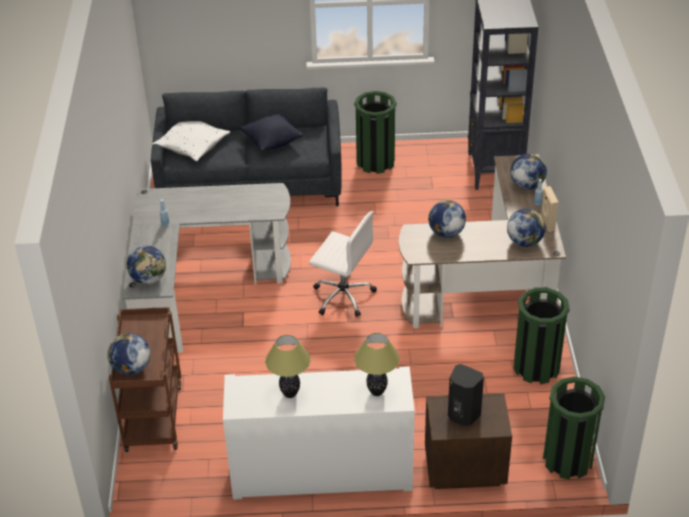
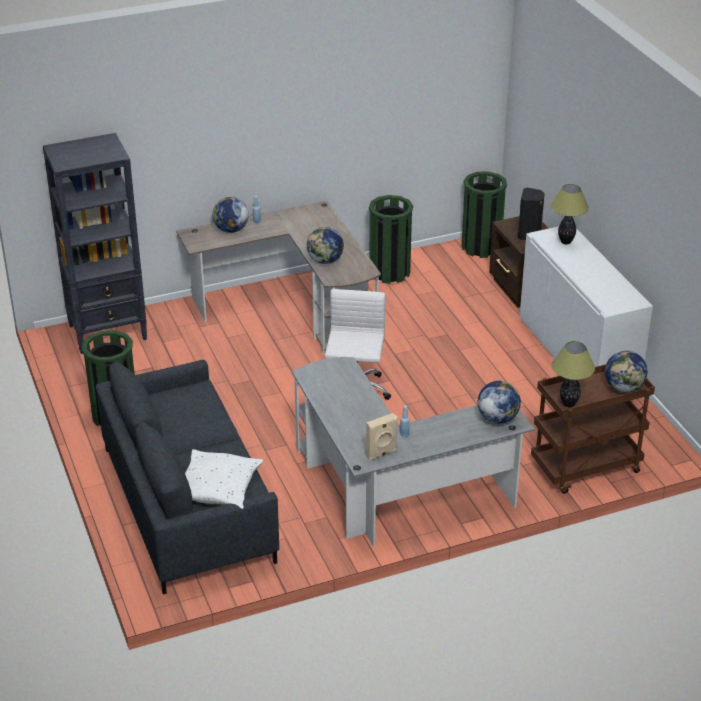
camera: 110 degrees left, 5 degrees down
black pillow [241,114,303,151] -> none
table lamp [265,335,310,398] -> table lamp moved to [551,341,595,407]
globe [507,209,545,247] -> none
beige speaker [540,186,558,232] -> beige speaker moved to [366,413,397,461]

